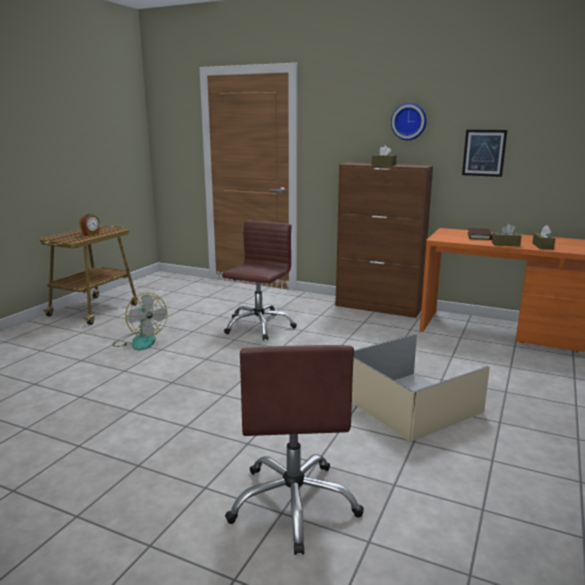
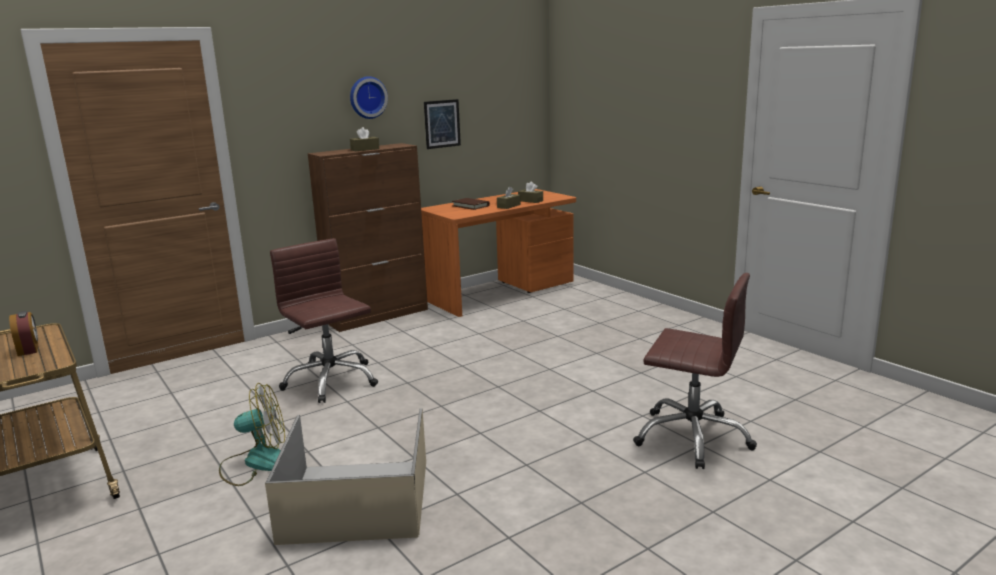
camera: 60 degrees left, 0 degrees up
beige storage box [352,334,490,442] -> beige storage box moved to [265,408,426,545]

